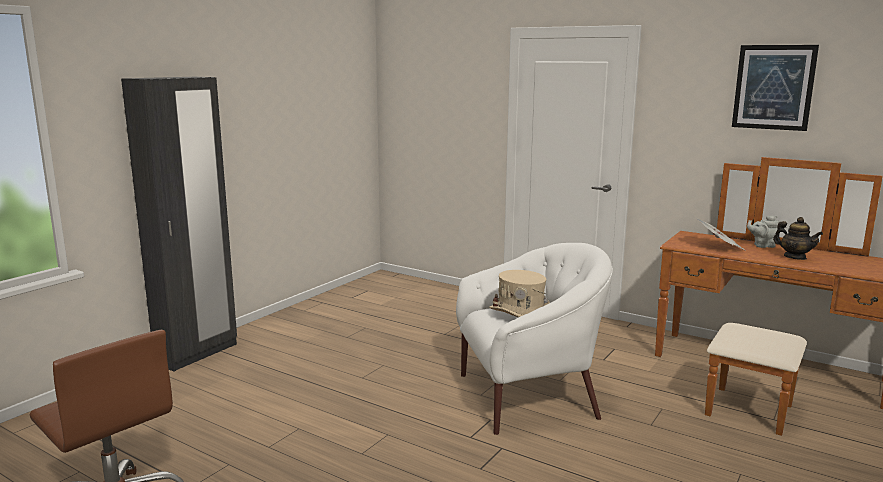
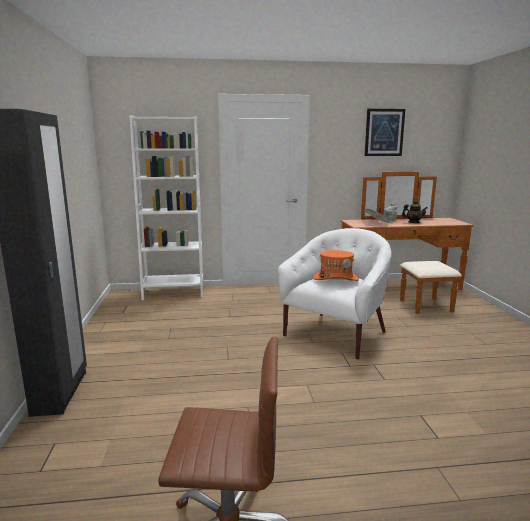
camera: 40 degrees left, 0 degrees up
beige hat [489,270,550,317] -> orange hat [313,250,359,281]
none -> white bookcase [129,115,204,300]

